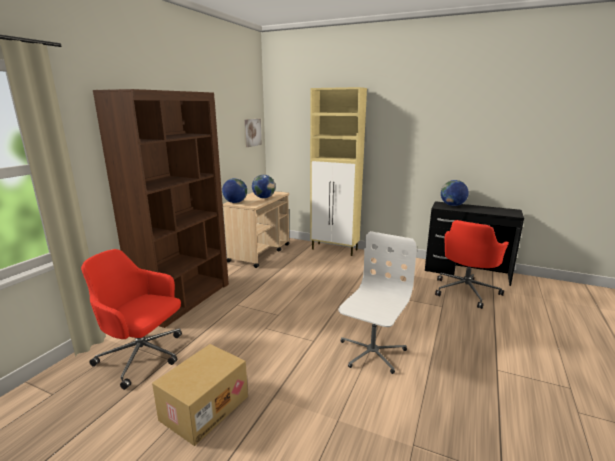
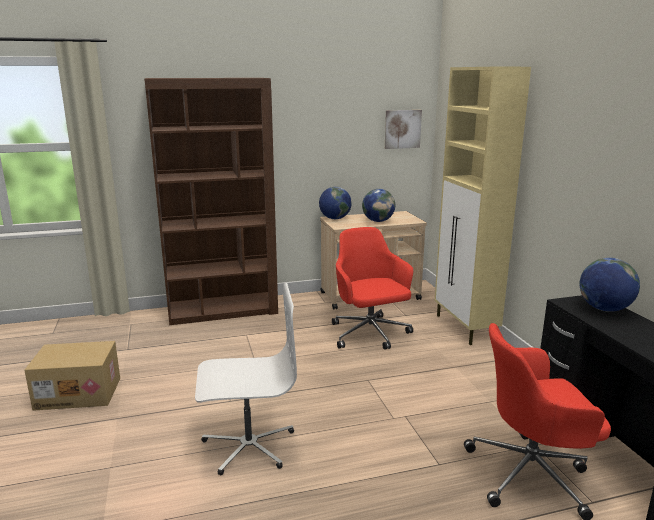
camera: 50 degrees right, 0 degrees up
red office chair [81,249,182,390] -> red office chair moved to [332,227,413,350]

